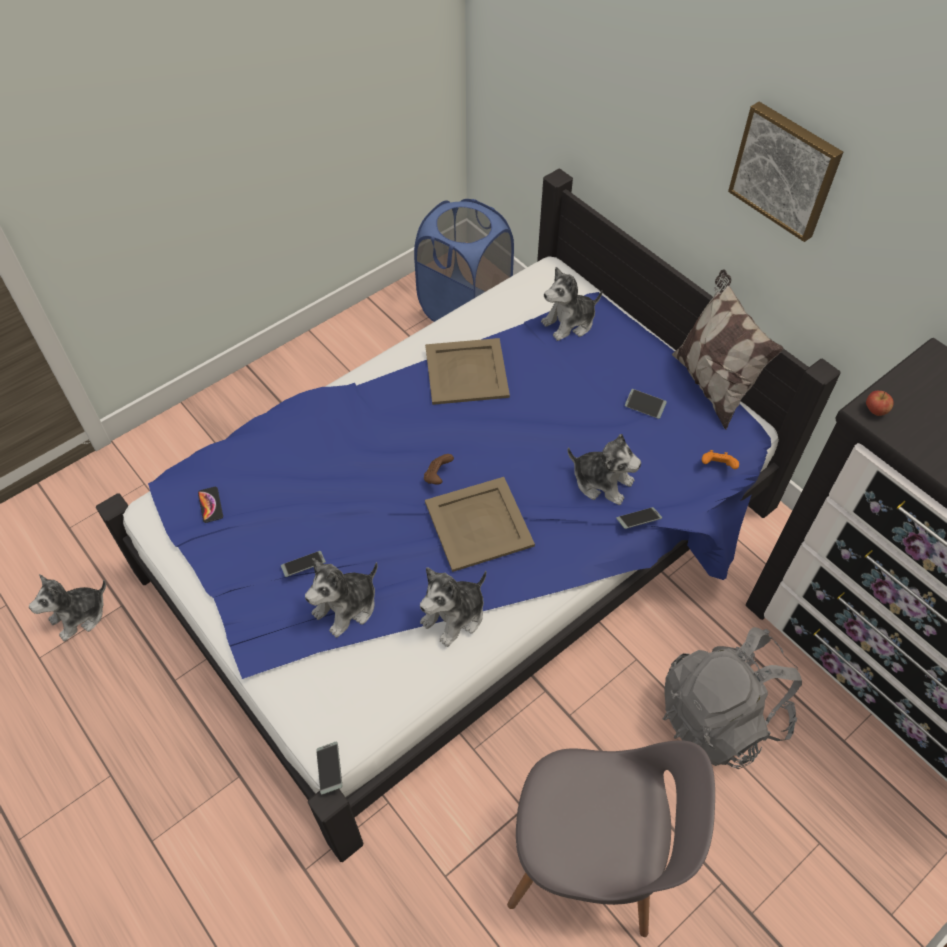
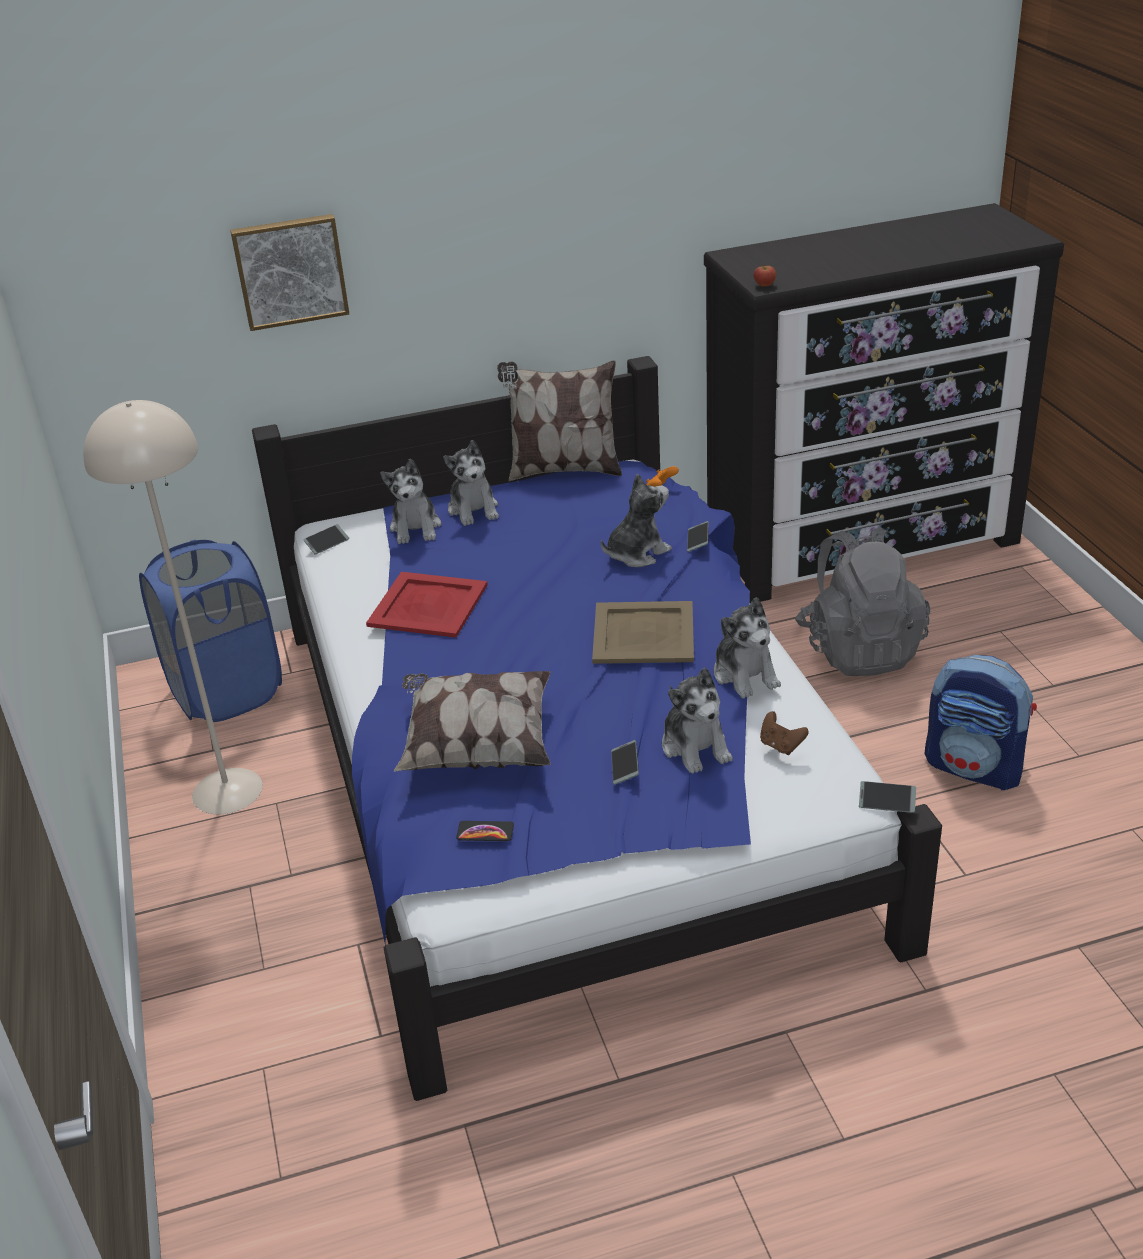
camera: 65 degrees left, 20 degrees down
plush toy [29,574,106,641] -> plush toy moved to [443,440,499,526]
brown game controller [424,454,454,485] -> brown game controller moved to [760,711,809,755]
beige tray [425,338,510,405] -> red tray [366,572,488,638]
grey chair [507,740,715,937] -> backpack [924,655,1037,790]
phone [625,389,667,419] -> phone moved to [304,524,349,554]
picture [728,102,843,242] -> picture moved to [230,214,349,331]
none -> beige floor lamp [83,400,263,814]
none -> pillow [394,671,550,772]

